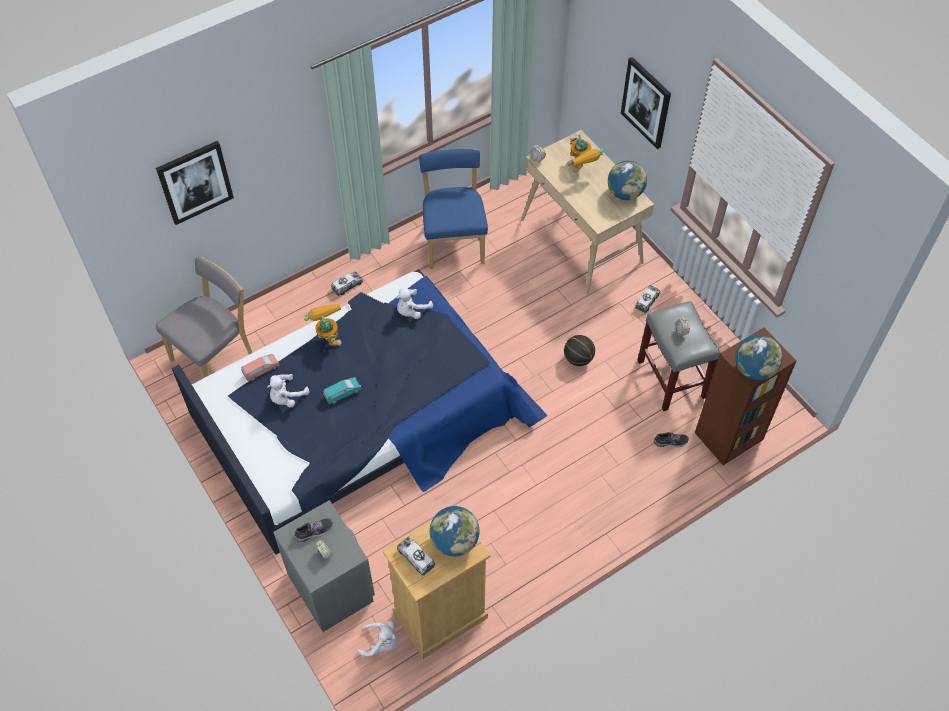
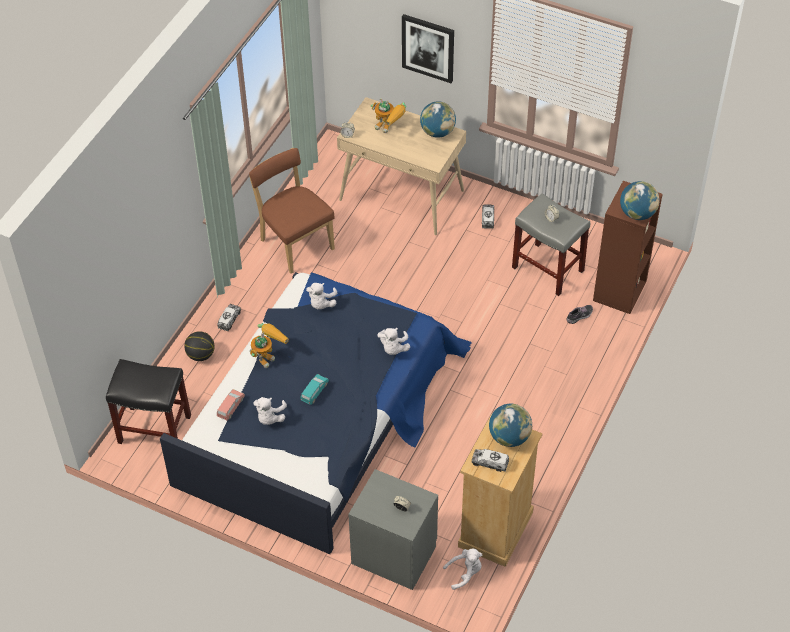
camera: 30 degrees left, 5 degrees down
picture [156,141,234,225] -> none
grey chair [156,257,252,379] -> black stool [106,359,191,444]
shoe [294,518,333,542] -> none
toy robot [304,304,341,346] -> toy robot turned 90 degrees clockwise [250,323,289,368]
blue chair [419,149,488,269] -> brown chair [249,148,335,274]
basketball [564,335,595,366] -> basketball moved to [184,331,215,361]
none -> white plush toy [377,328,410,355]

